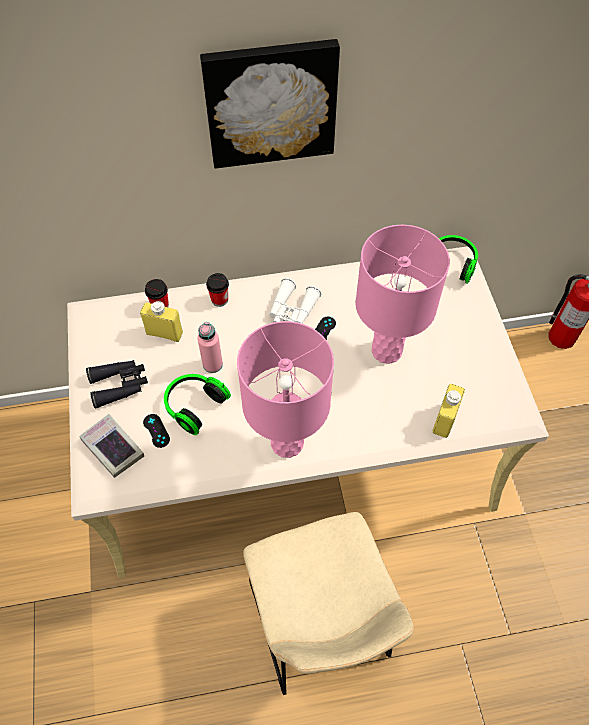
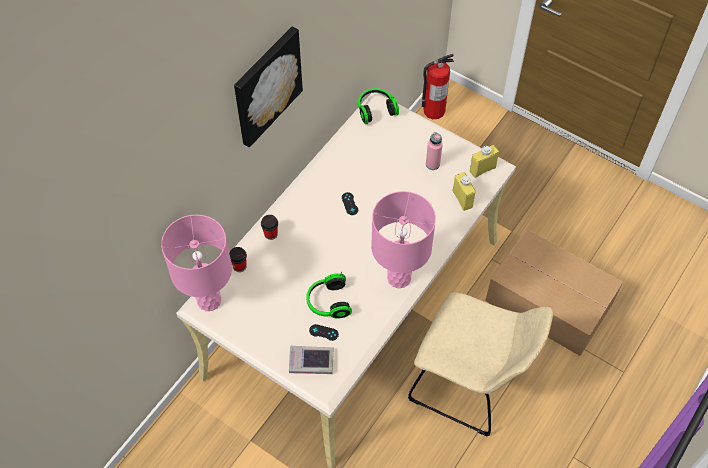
camera: 45 degrees left, 0 degrees up
black binoculars [86,360,148,408] -> none
yellow bottle [140,301,183,342] -> yellow bottle moved to [470,145,499,178]
pink bottle [197,322,223,373] -> pink bottle moved to [426,132,443,170]
white binoculars [269,278,321,324] -> none
pink table lamp [355,225,450,364] -> pink table lamp moved to [161,215,232,311]
none -> cardboard box [485,229,623,356]

